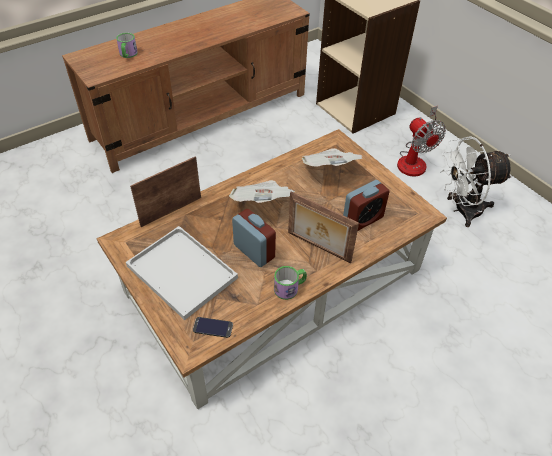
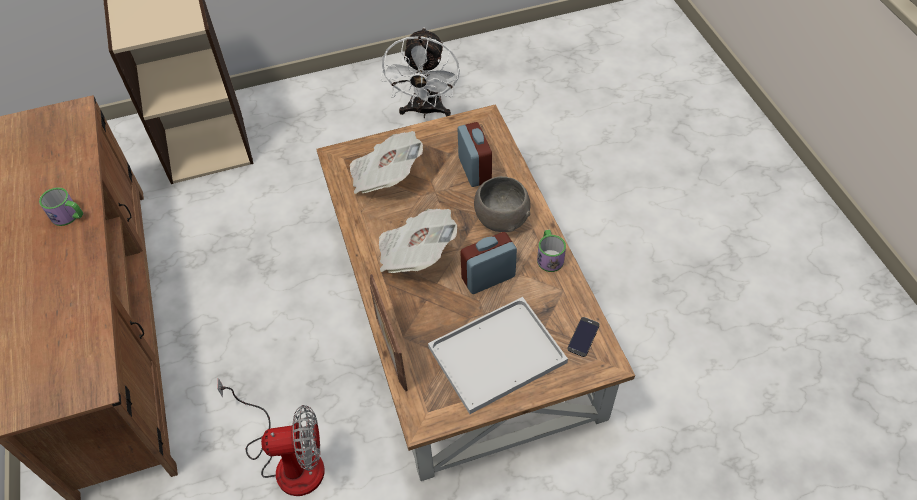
camera: 70 degrees left, 5 degrees up
mug [116,33,138,58] -> mug moved to [39,187,83,226]
picture frame [288,192,359,263] -> grey bowl [474,176,530,232]
fan [397,106,446,177] -> fan moved to [217,378,325,496]

